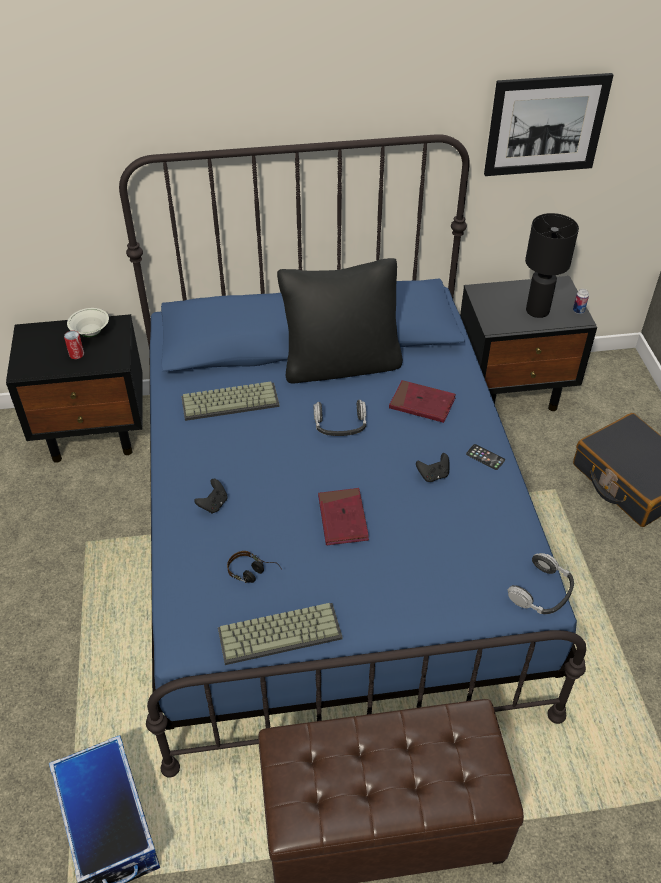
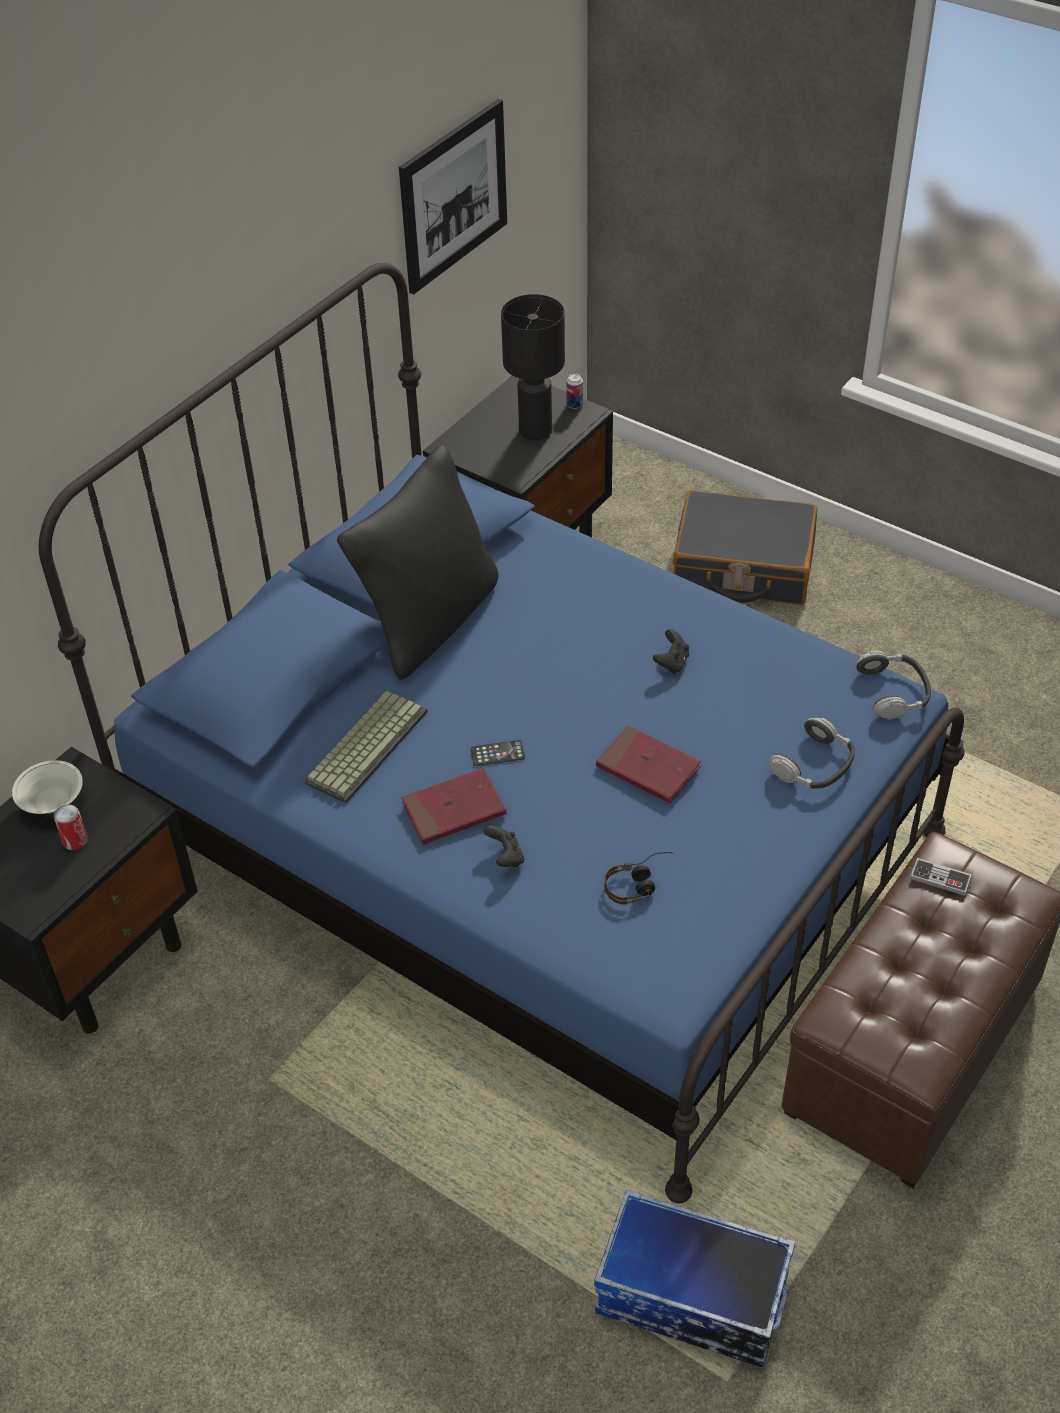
camera: 45 degrees left, 0 degrees up
keyboard [218,603,343,665] -> none
headphones [313,400,366,436] -> headphones moved to [769,718,855,789]
red book [389,380,456,423] -> red book moved to [401,768,507,845]
phone [466,444,505,470] -> phone moved to [471,740,525,766]
none -> game controller [910,858,972,896]

